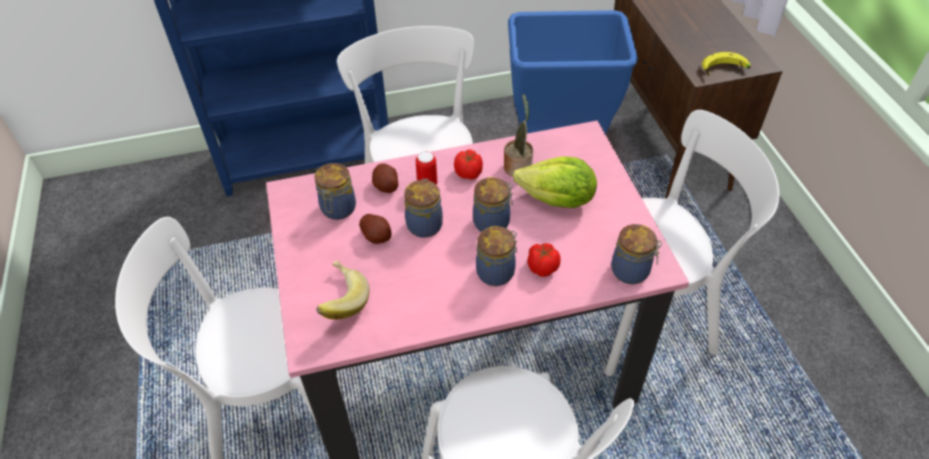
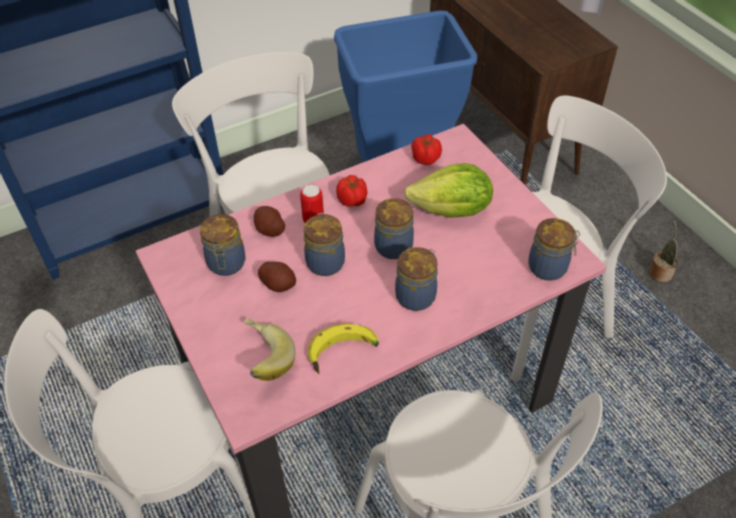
camera: 15 degrees left, 0 degrees up
potted plant [504,94,533,177] -> potted plant moved to [649,219,678,282]
tomato [527,243,561,277] -> tomato moved to [411,134,442,165]
banana [702,52,751,76] -> banana moved to [308,324,379,374]

